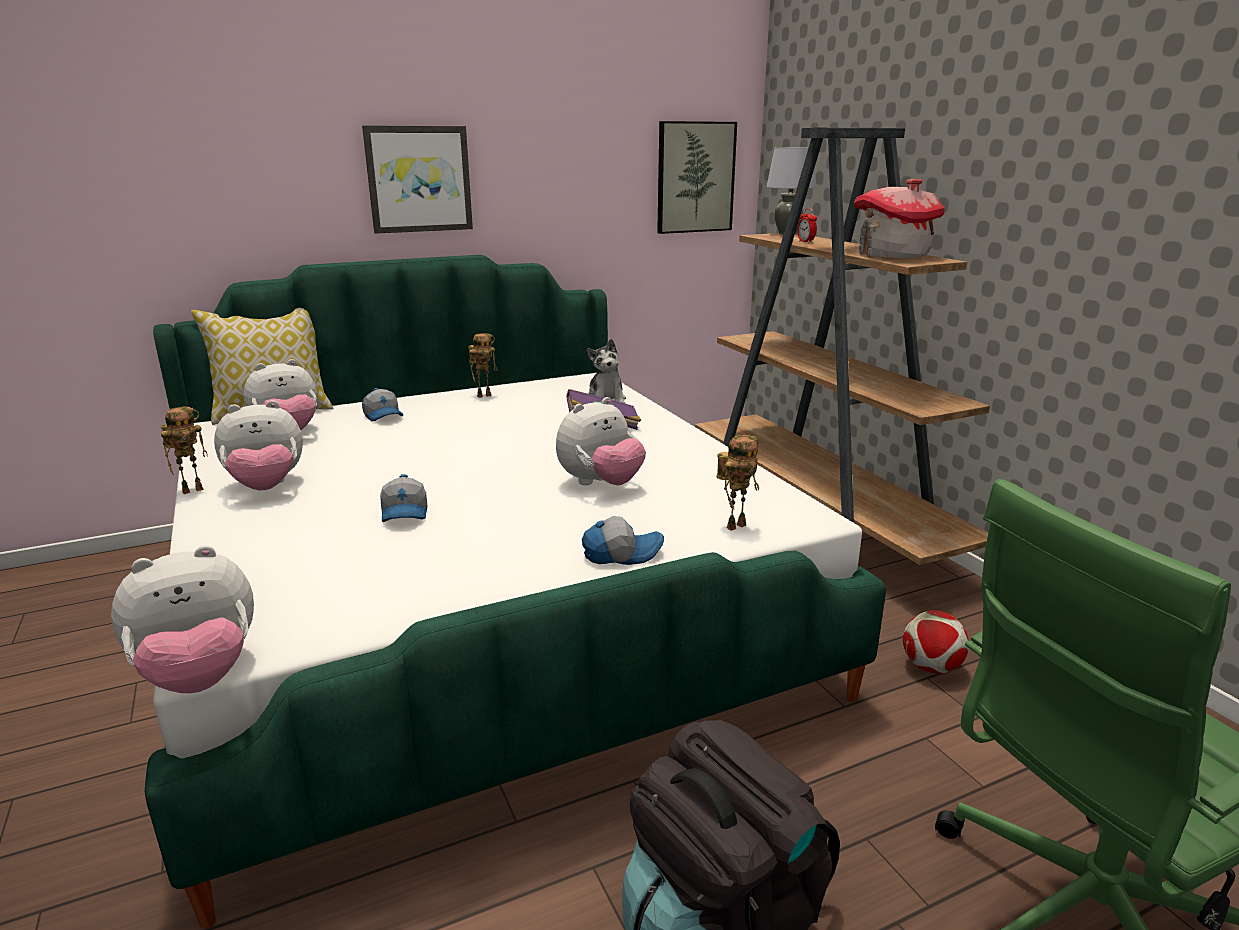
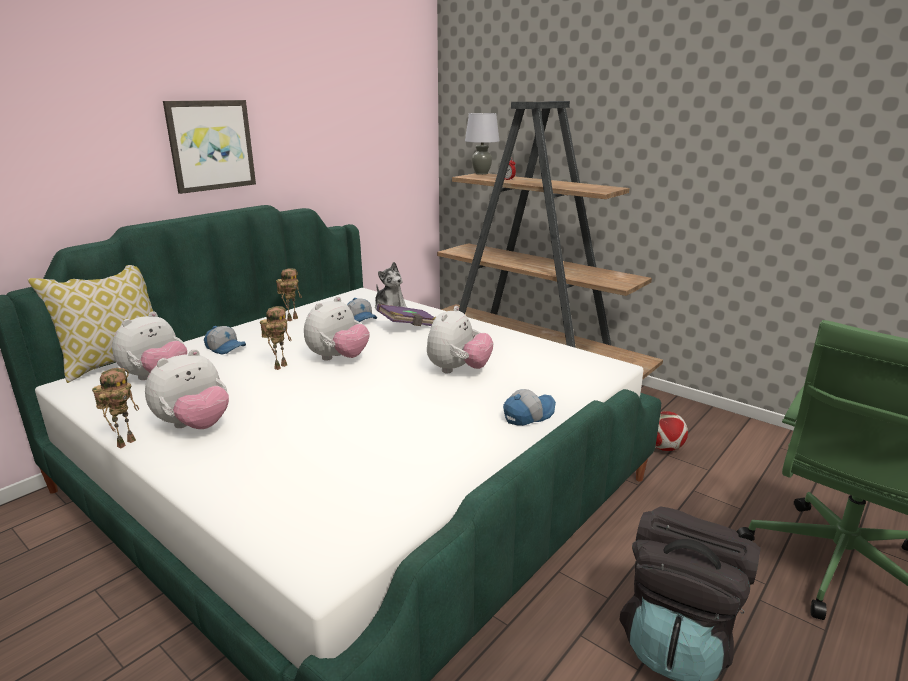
camera: 25 degrees left, 0 degrees up
plush toy [111,545,254,693] -> plush toy moved to [304,296,370,361]
cap [380,474,427,522] -> cap moved to [347,298,377,322]
picture [657,121,737,234] -> none
toy robot [717,435,759,531] -> toy robot moved to [260,306,292,370]
toy house [854,179,945,258] -> none

